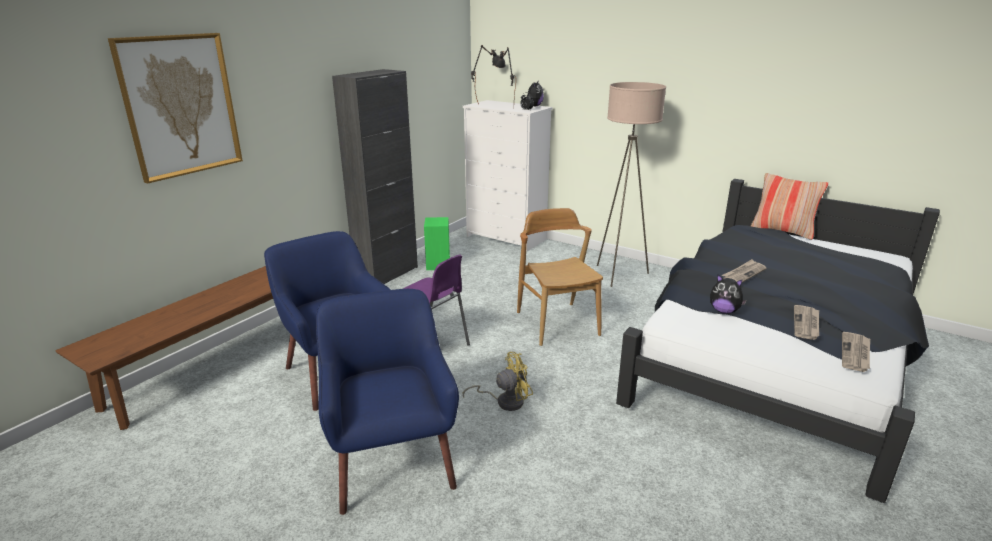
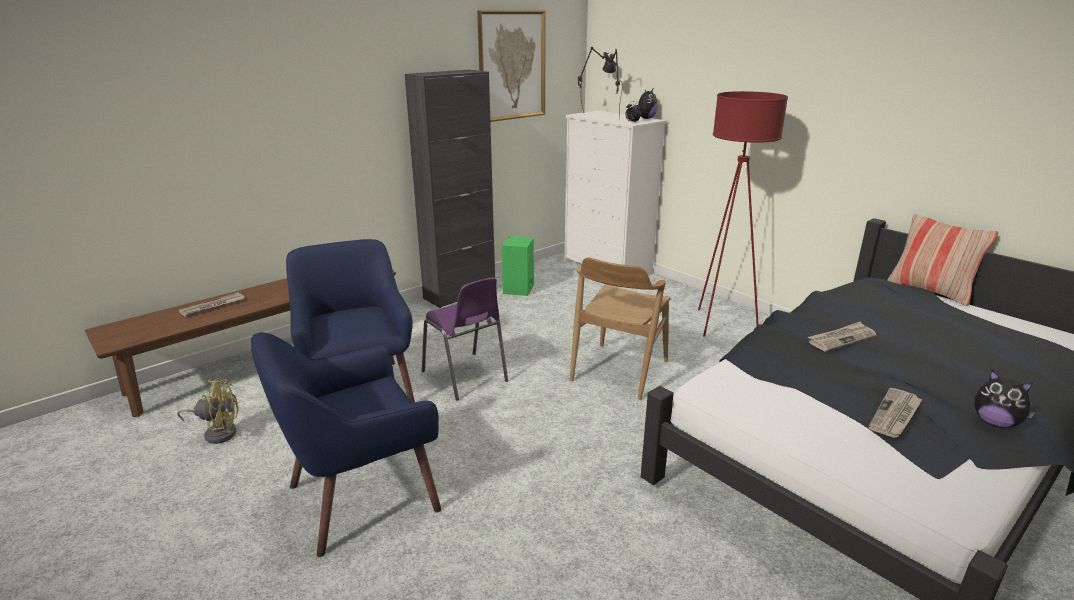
camera: 15 degrees right, 0 degrees up
picture [108,33,243,184] -> picture moved to [477,10,546,122]
blue armchair [316,289,459,515] -> blue armchair turned 120 degrees counterclockwise [251,332,441,557]
yellow fan [462,352,533,411] -> yellow fan moved to [177,378,238,444]
brown chair [517,208,603,346] -> brown chair turned 150 degrees counterclockwise [570,258,671,400]
beige floor lamp [597,82,666,287] -> red floor lamp [698,91,788,336]
plush toy [710,275,747,314] -> plush toy moved to [975,370,1036,428]
newspaper [842,332,870,372] -> newspaper moved to [179,292,245,317]

